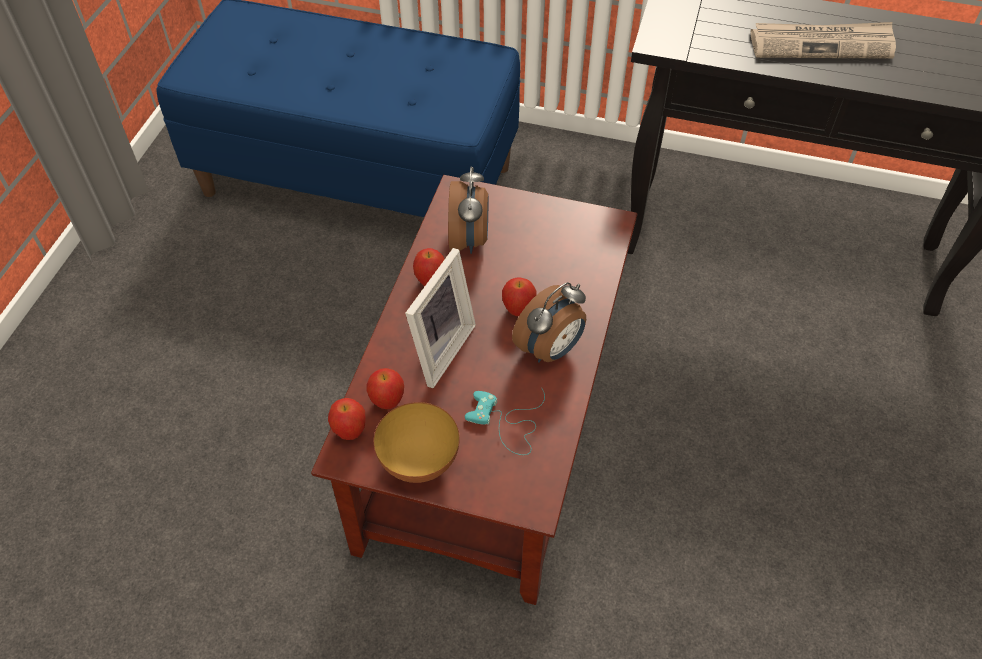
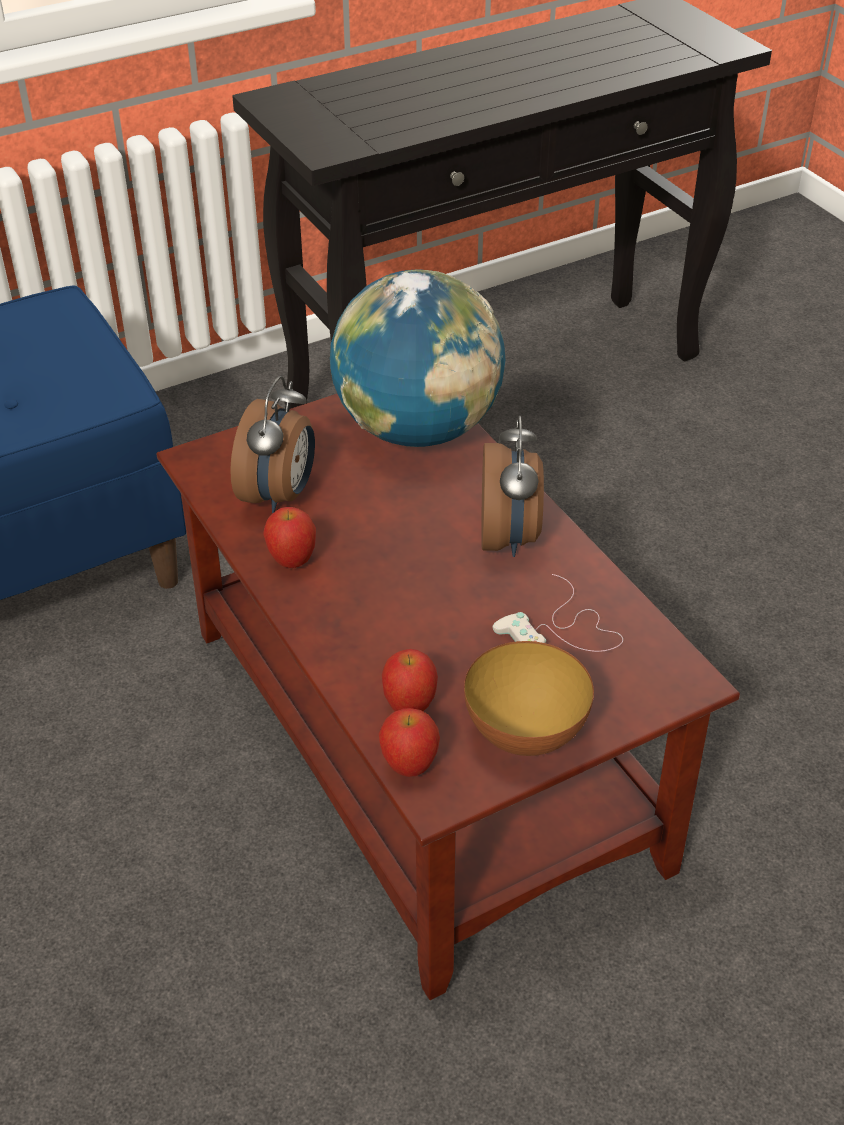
camera: 45 degrees left, 10 degrees down
picture frame [405,248,476,388] -> none
alarm clock [448,167,488,254] -> alarm clock turned 60 degrees clockwise [230,376,315,513]
turquoise game controller [465,387,545,455] -> white game controller [493,574,623,652]
apple [502,277,537,316] -> none
newspaper [750,22,896,59] -> none
none -> globe [330,269,505,447]

